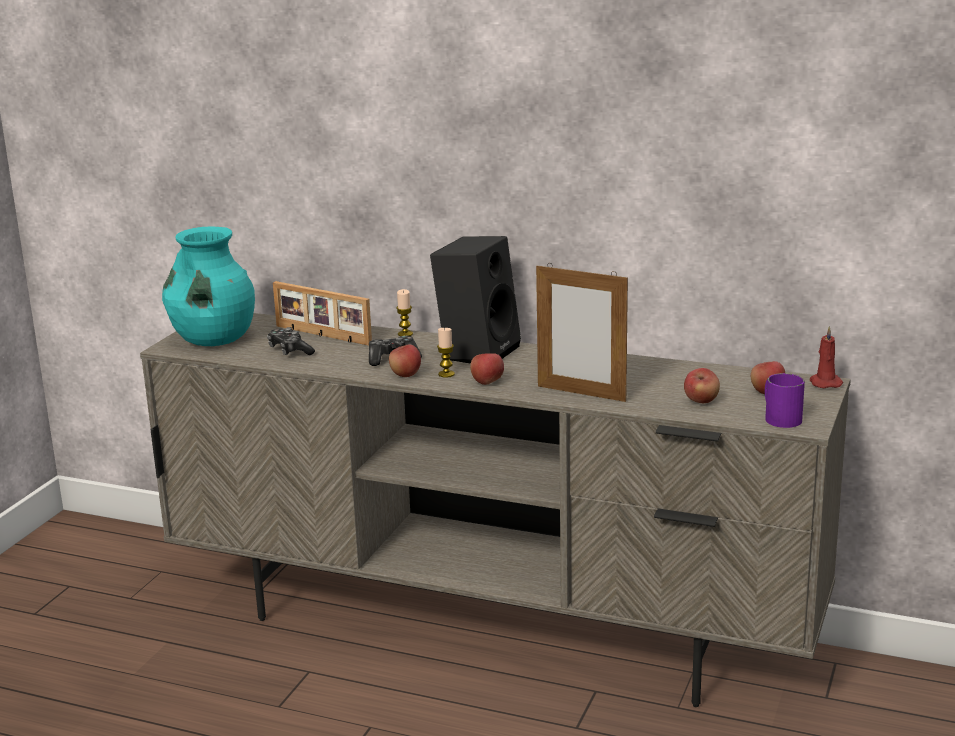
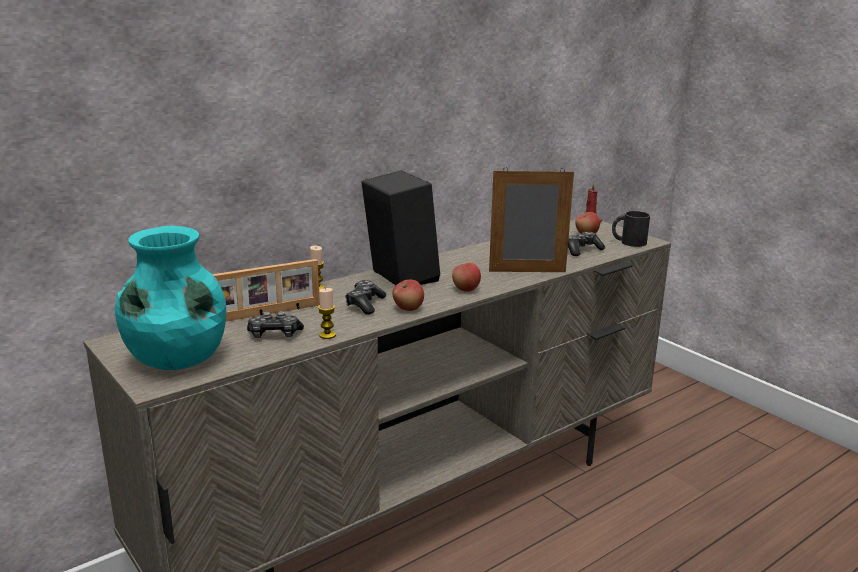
camera: 60 degrees left, 0 degrees up
candle [437,328,455,378] -> candle moved to [318,288,336,339]
picture frame [536,263,628,402] -> picture frame turned 150 degrees counterclockwise [489,167,574,272]
apple [684,368,720,403] -> game controller [568,232,605,256]
purple mug [765,373,805,428] -> black mug [612,211,650,247]

